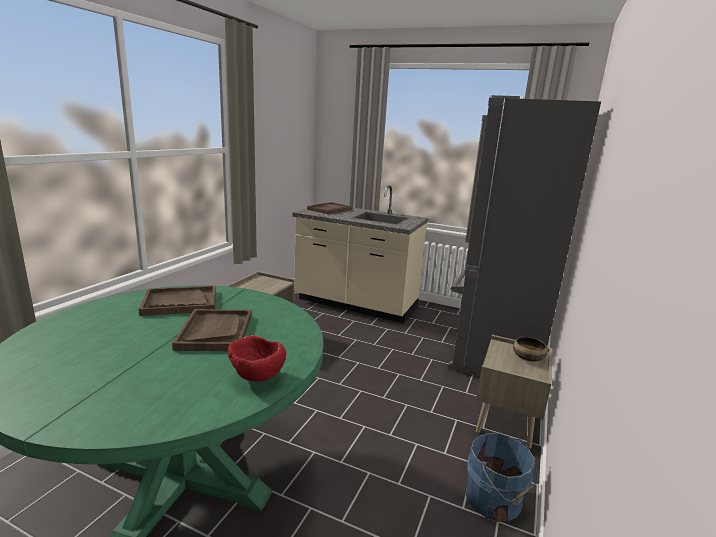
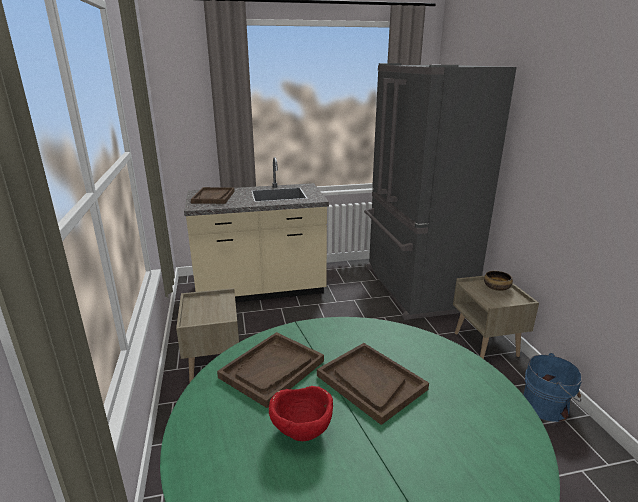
camera: 35 degrees left, 5 degrees up
red bowl [228,335,286,382] -> red bowl moved to [269,386,333,441]

